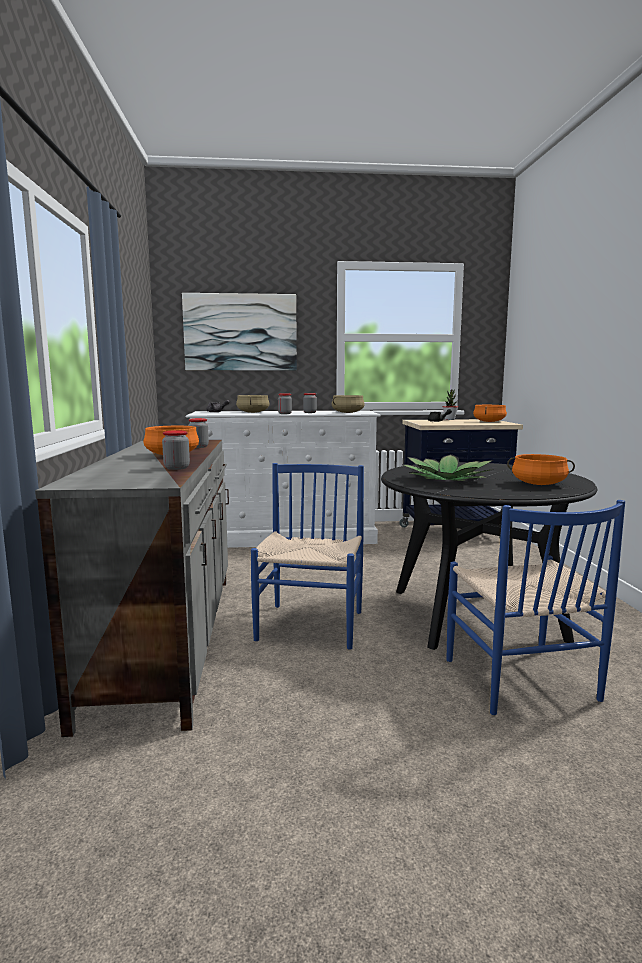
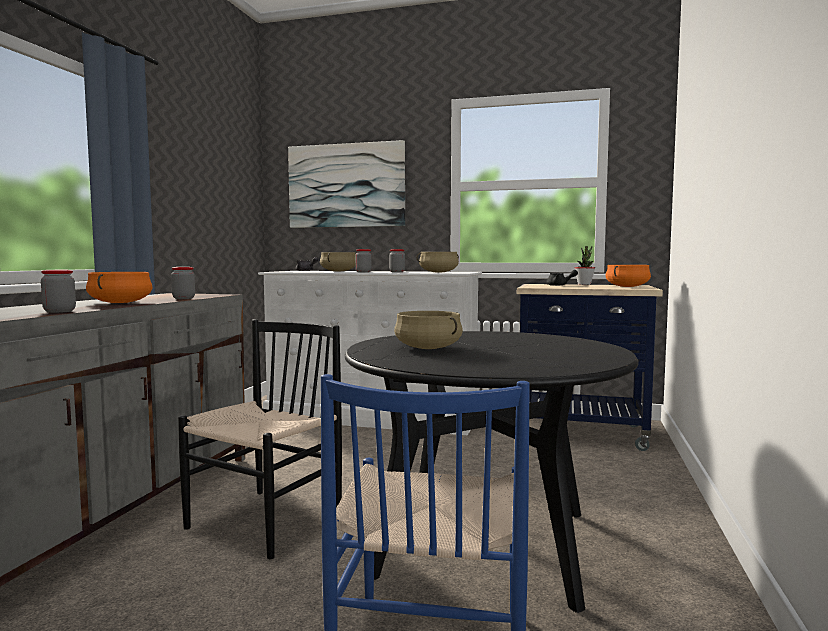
camera: 20 degrees right, 5 degrees down
blue chair [251,463,364,650] -> black chair [178,319,342,559]
potted plant [401,454,494,481] -> beige cooking pot [394,311,463,349]
orange cooking pot [507,454,575,485] -> none

